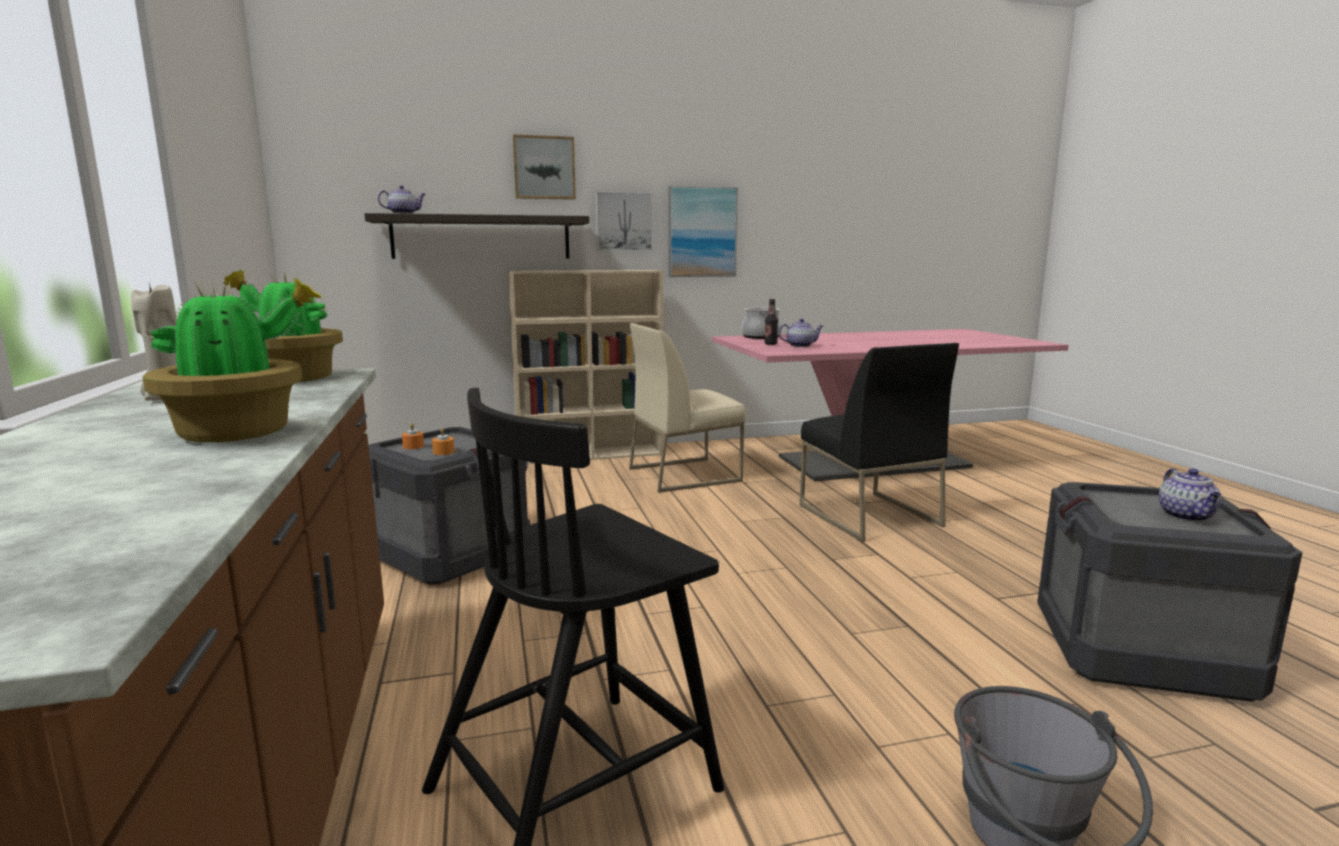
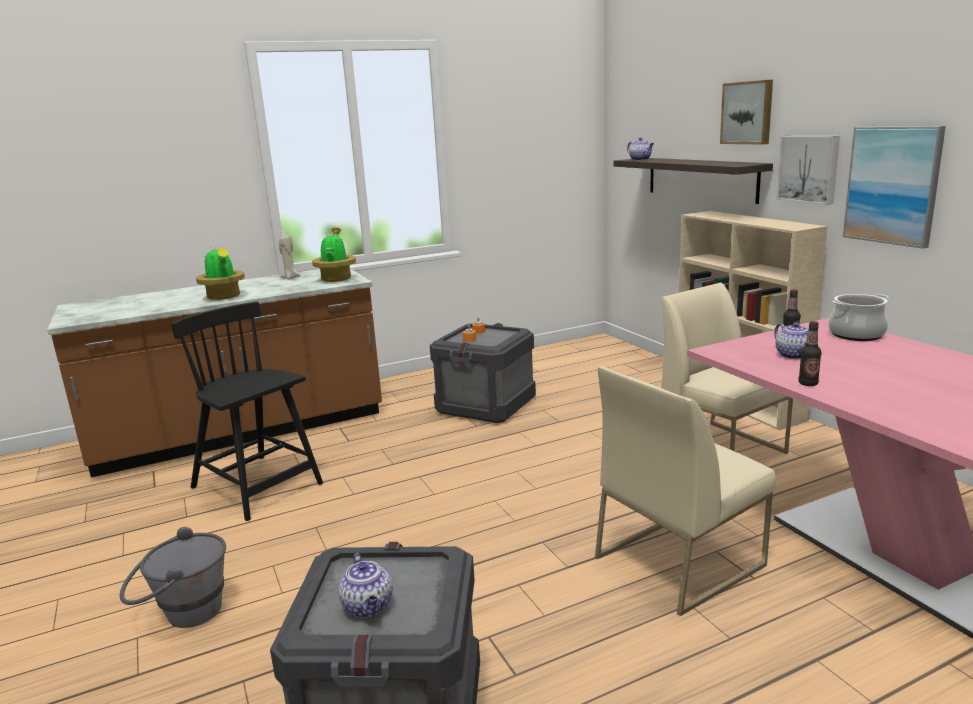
camera: 80 degrees right, 5 degrees up
black chair [800,343,959,542] -> beige chair [595,366,776,616]
teapot [1159,468,1222,522] -> teapot turned 105 degrees counterclockwise [339,553,393,618]
none -> bottle [799,321,822,386]

